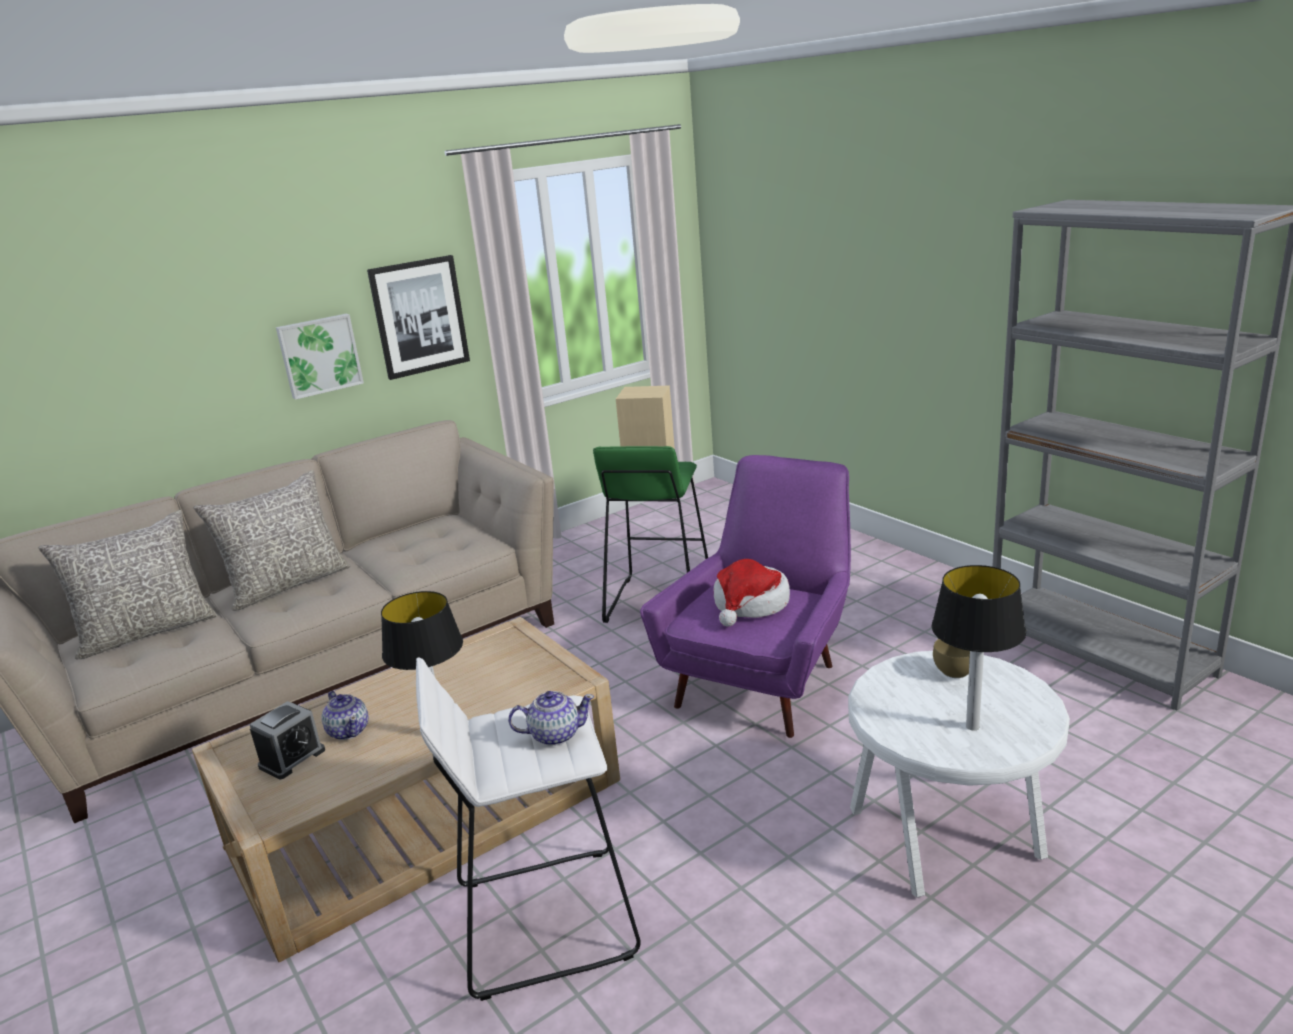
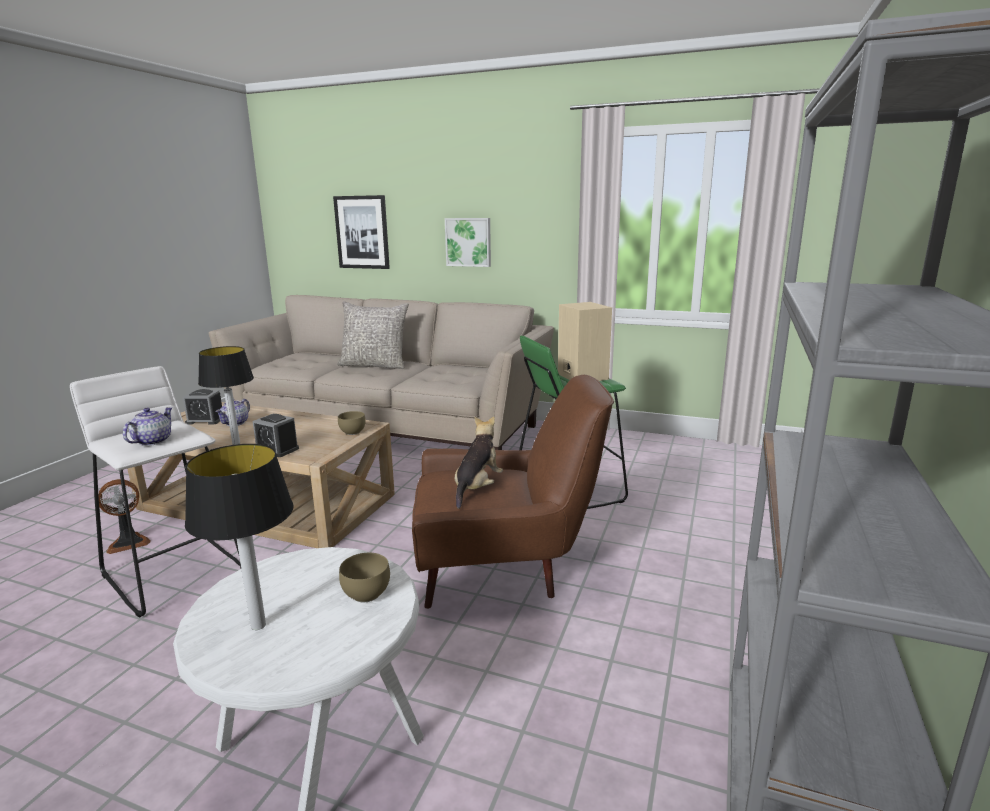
camera: 55 degrees right, 5 degrees down
grey pillow [39,510,217,659] -> none
picture [367,255,470,380] -> picture moved to [333,195,390,269]
teapot [508,691,594,746] -> teapot turned 120 degrees counterclockwise [123,407,173,446]
purple armchair [640,455,851,738] -> brown armchair [412,375,614,609]
hat [714,559,790,627] -> plush toy [455,416,503,509]
none -> fan [98,479,151,554]
none -> alarm clock [252,413,299,457]
none -> brown bowl [338,411,366,435]

